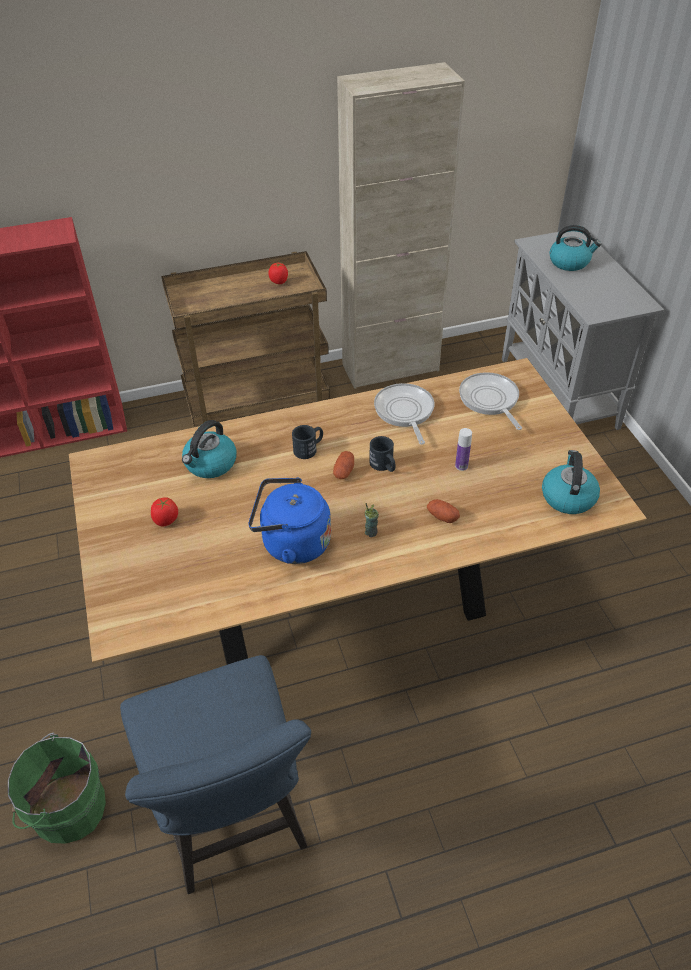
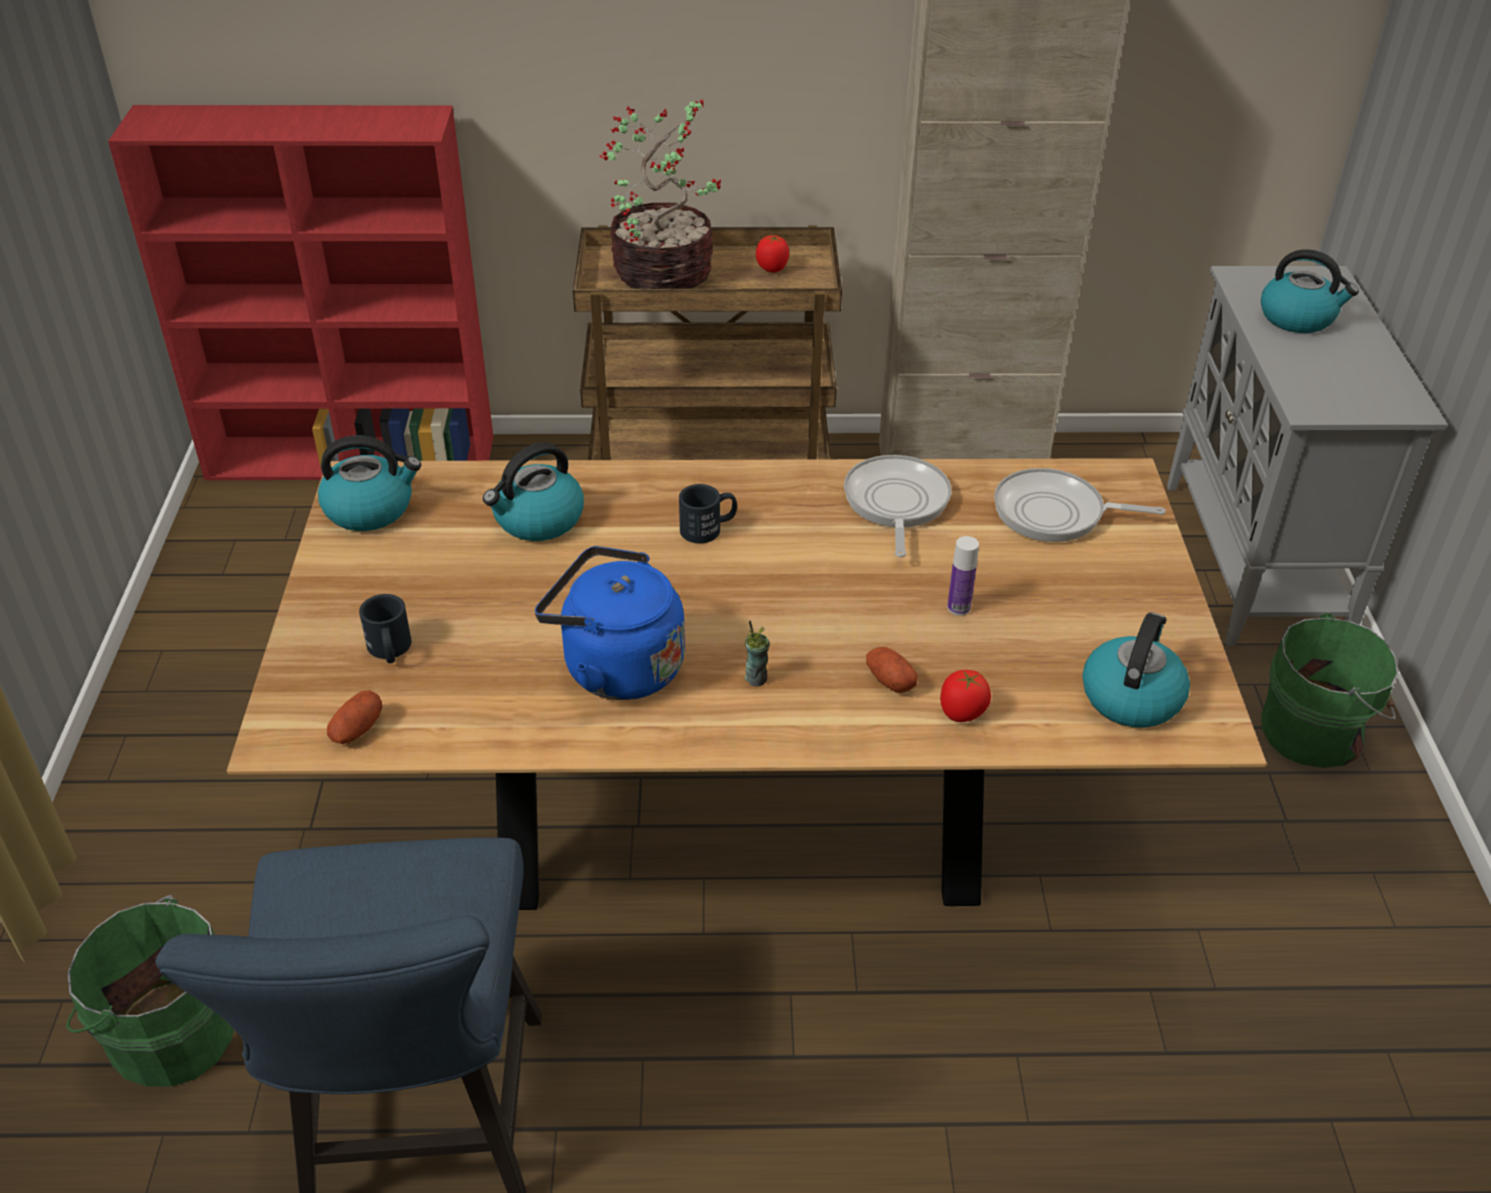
camera: 15 degrees right, 5 degrees down
tomato [151,497,178,526] -> tomato moved to [940,670,991,722]
potato [333,451,354,479] -> potato moved to [327,690,382,744]
black mug [369,436,396,472] -> black mug moved to [359,594,412,663]
frying pan [459,372,522,430] -> frying pan turned 75 degrees counterclockwise [994,468,1166,542]
none -> kettle [318,436,421,531]
none -> potted plant [599,100,721,289]
none -> green bucket [1261,612,1399,768]

